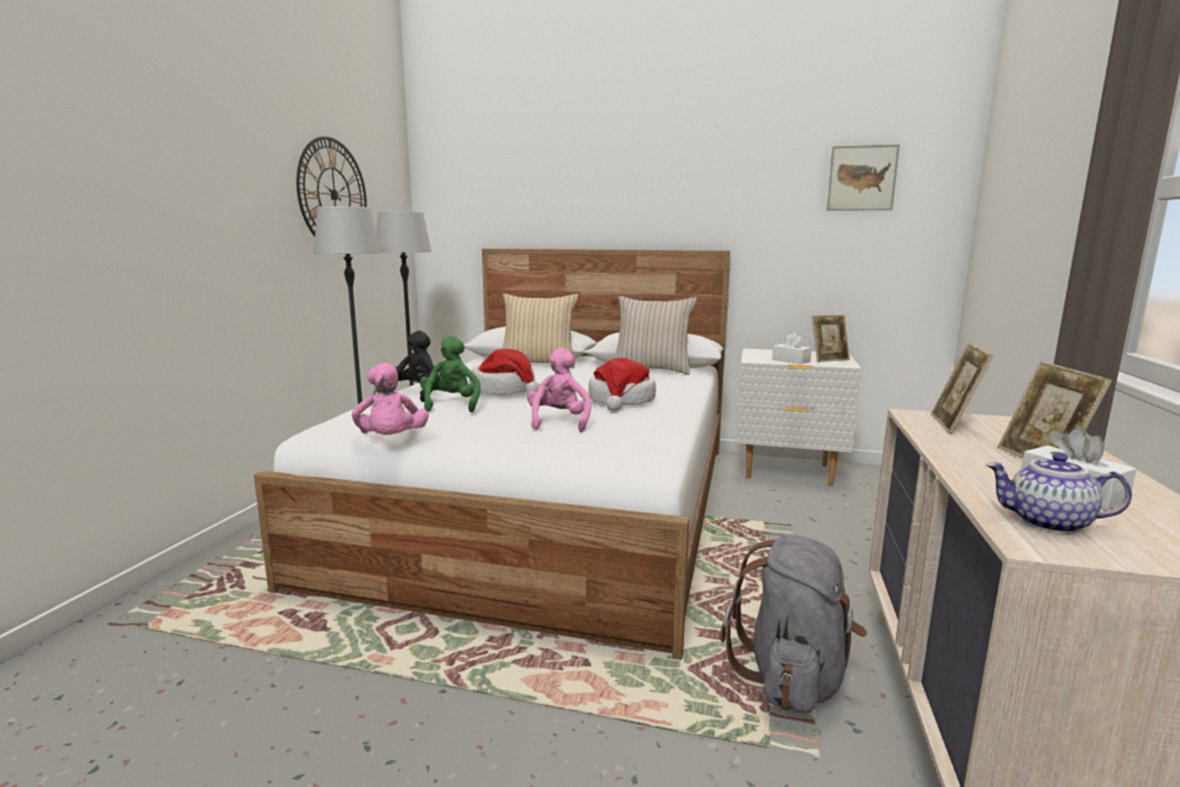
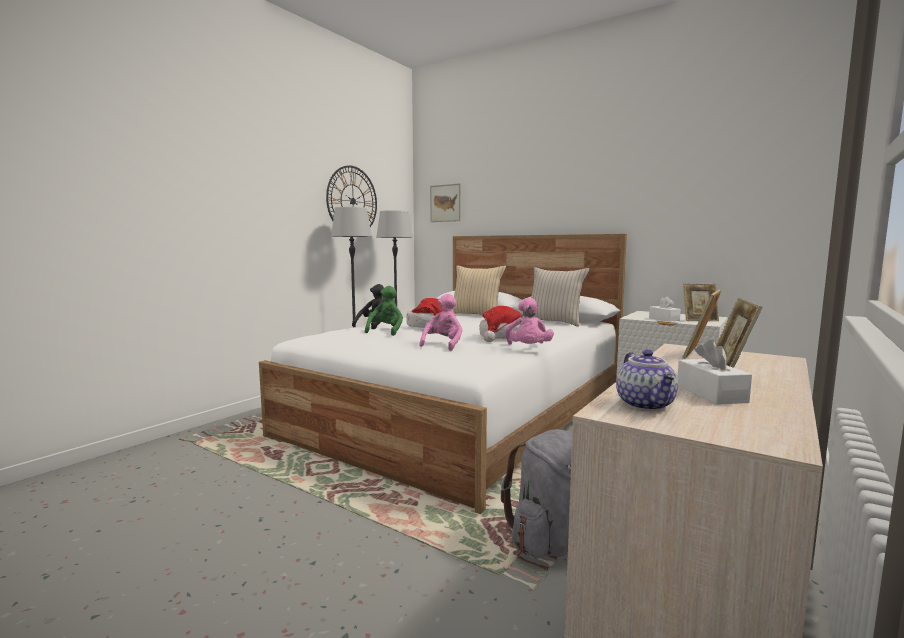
camera: 20 degrees right, 5 degrees down
pink plush toy [352,363,429,435] -> pink plush toy moved to [505,298,554,345]
picture [827,144,900,211] -> picture moved to [430,183,461,222]
teapot [986,453,1132,534] -> teapot turned 135 degrees counterclockwise [616,350,678,411]

